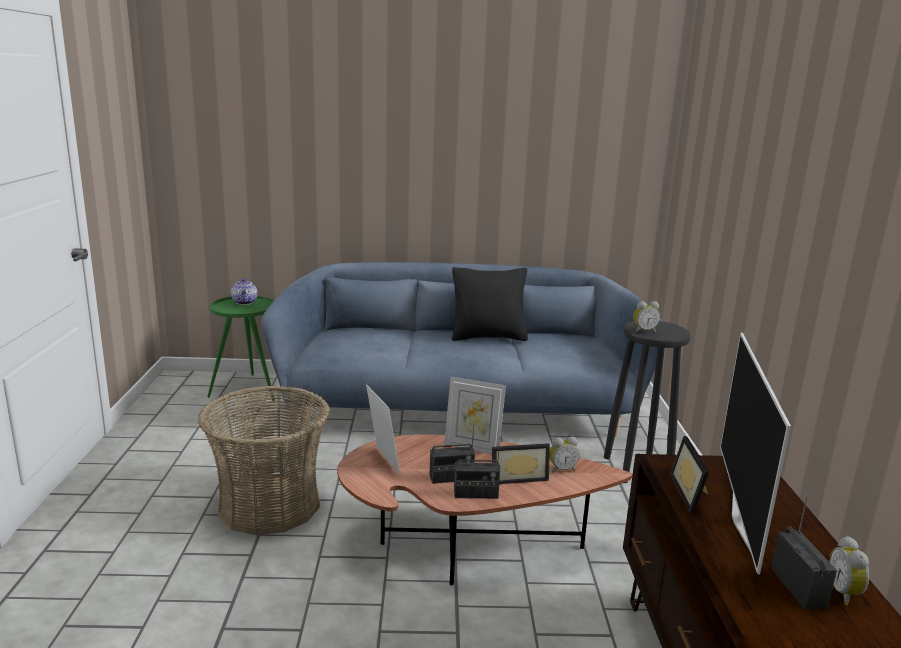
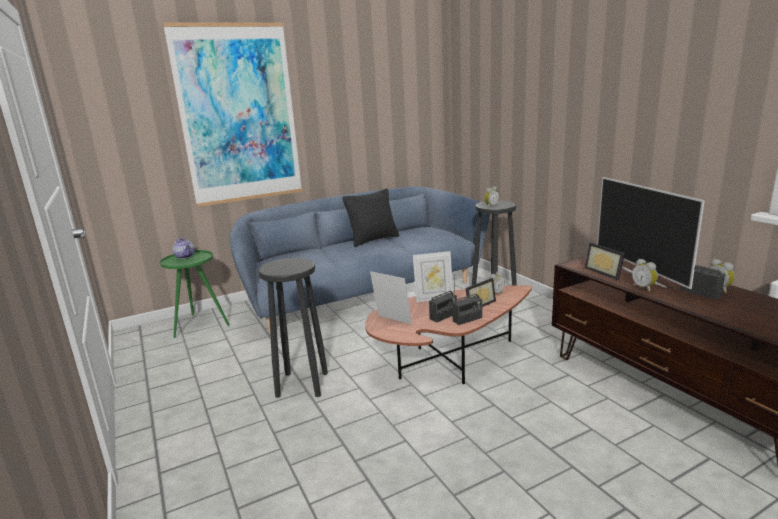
camera: 25 degrees left, 0 degrees up
basket [198,386,330,535] -> black stool [258,258,328,398]
none -> picture [163,23,303,207]
none -> alarm clock [632,259,658,292]

